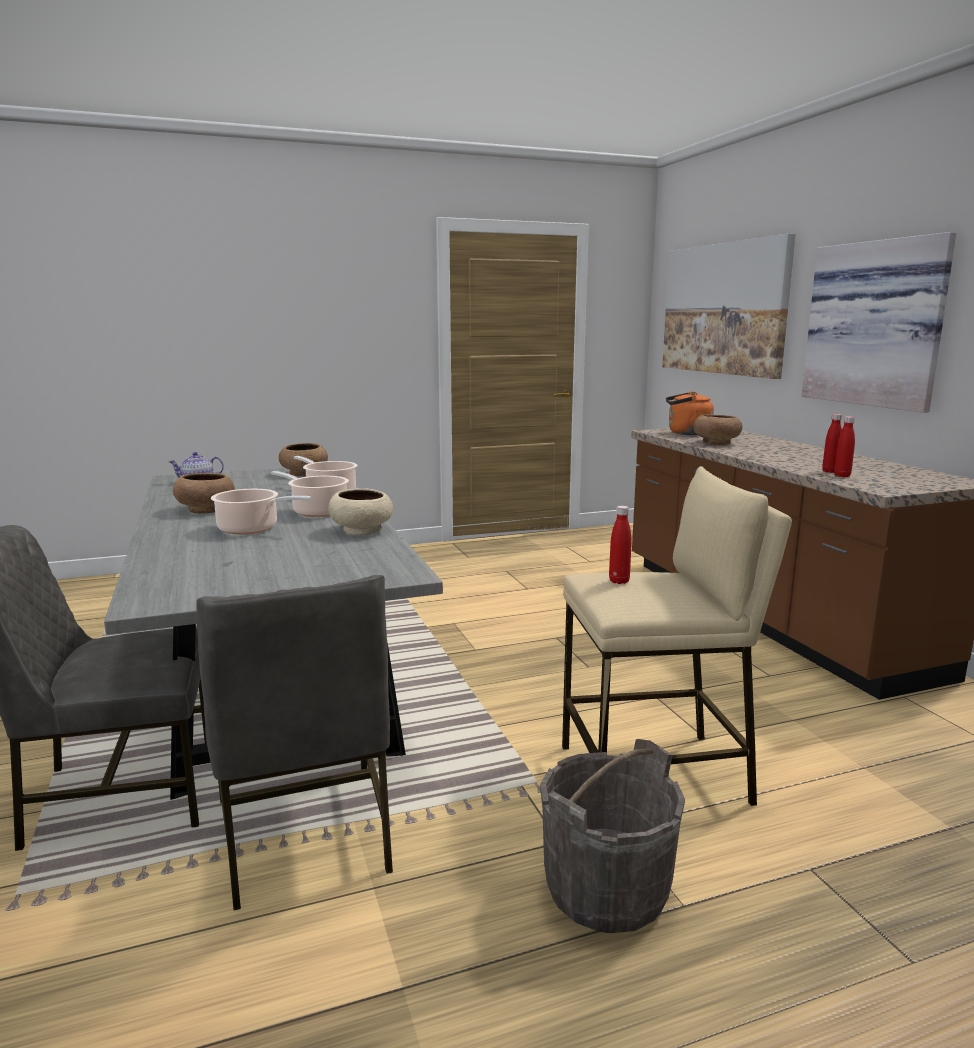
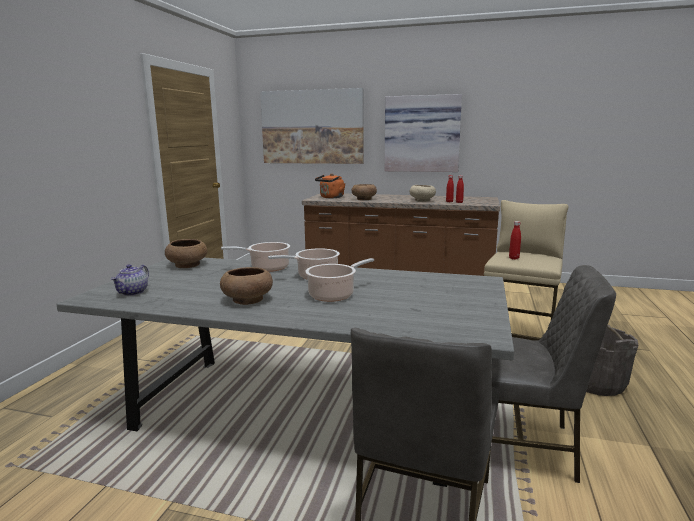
camera: 55 degrees left, 0 degrees up
beige bowl [328,488,393,535] -> beige bowl moved to [410,185,436,202]

